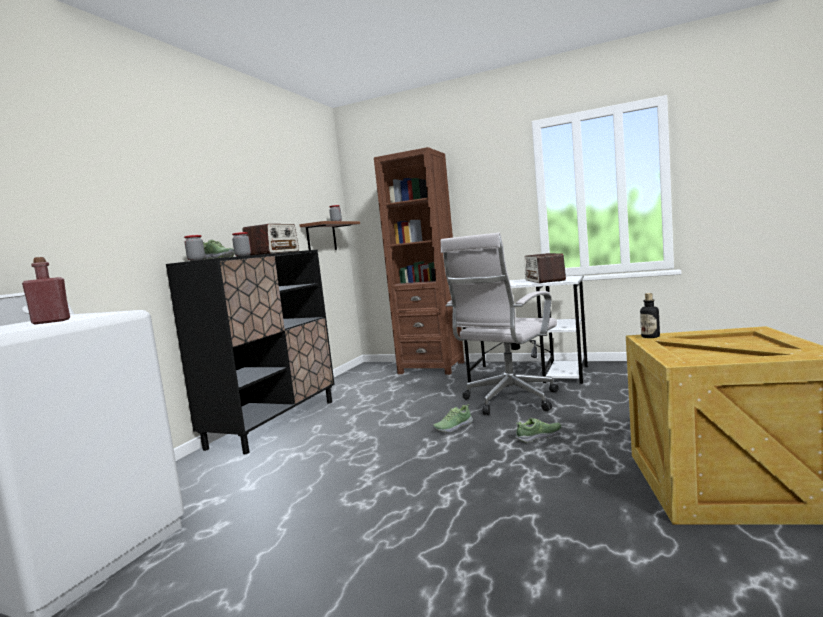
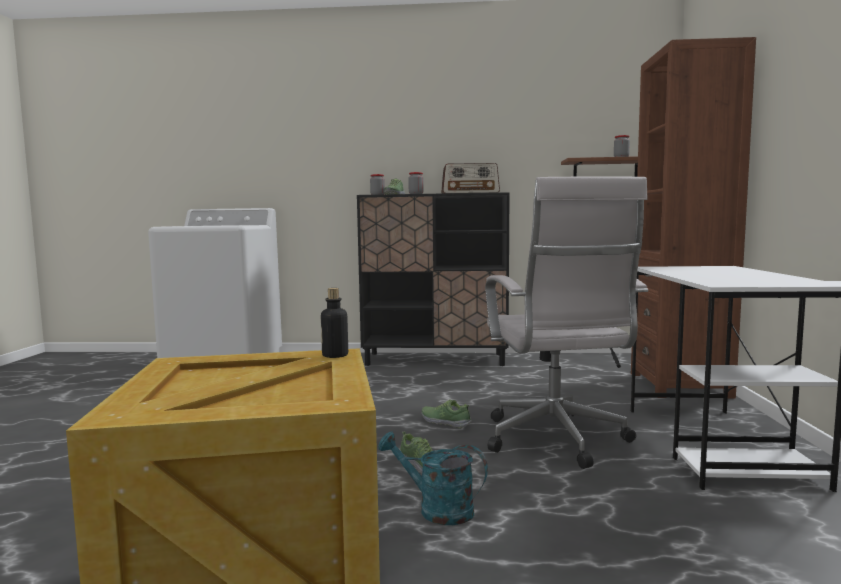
camera: 70 degrees right, 0 degrees up
red bottle [22,257,70,325] -> none
white office chair [441,233,559,415] -> white office chair turned 120 degrees counterclockwise [485,177,648,469]
radio [524,253,566,283] -> none
none -> turquoise watering can [378,432,488,525]

